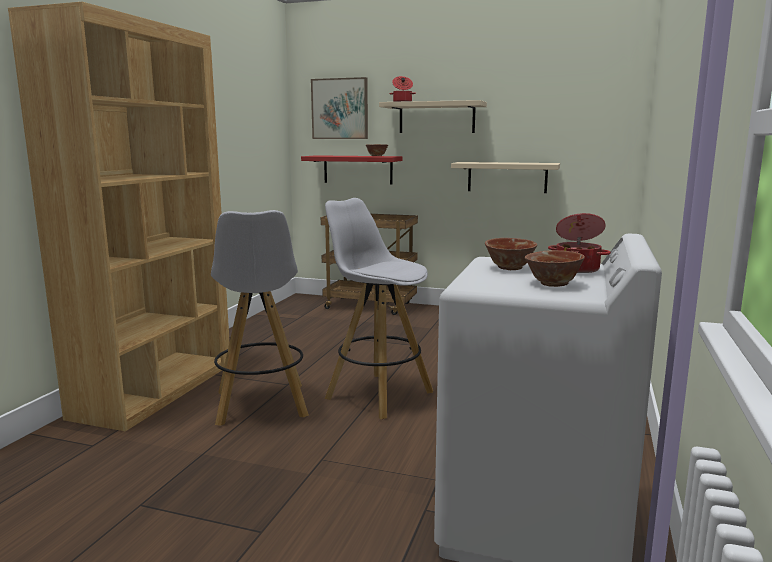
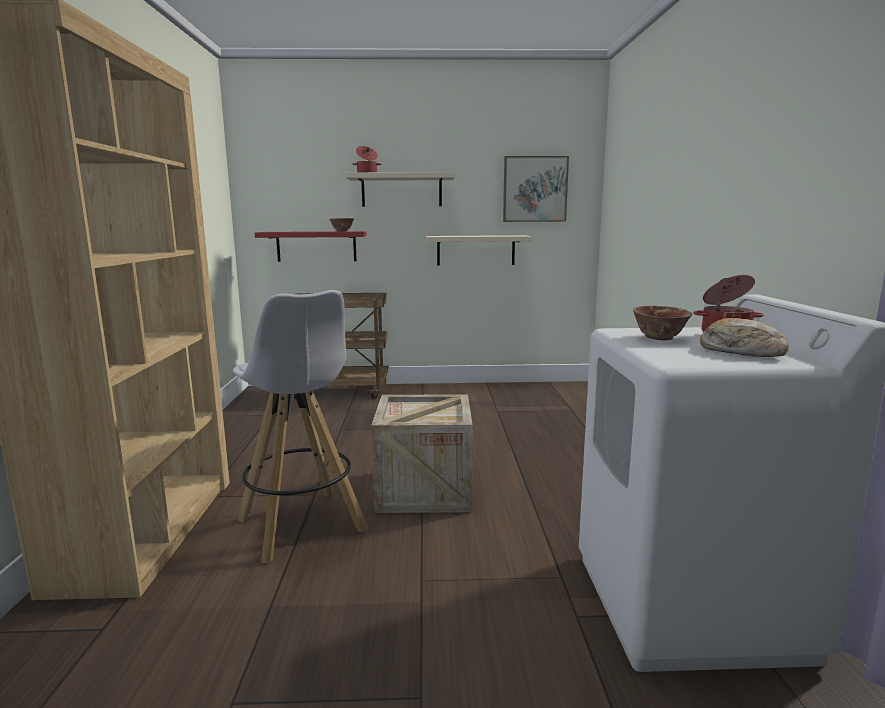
camera: 20 degrees left, 0 degrees up
picture [311,77,368,139] -> picture moved to [503,156,569,222]
white stool [325,198,433,419] -> crate [371,394,473,513]
bowl [525,250,585,287] -> bread [700,318,789,357]

